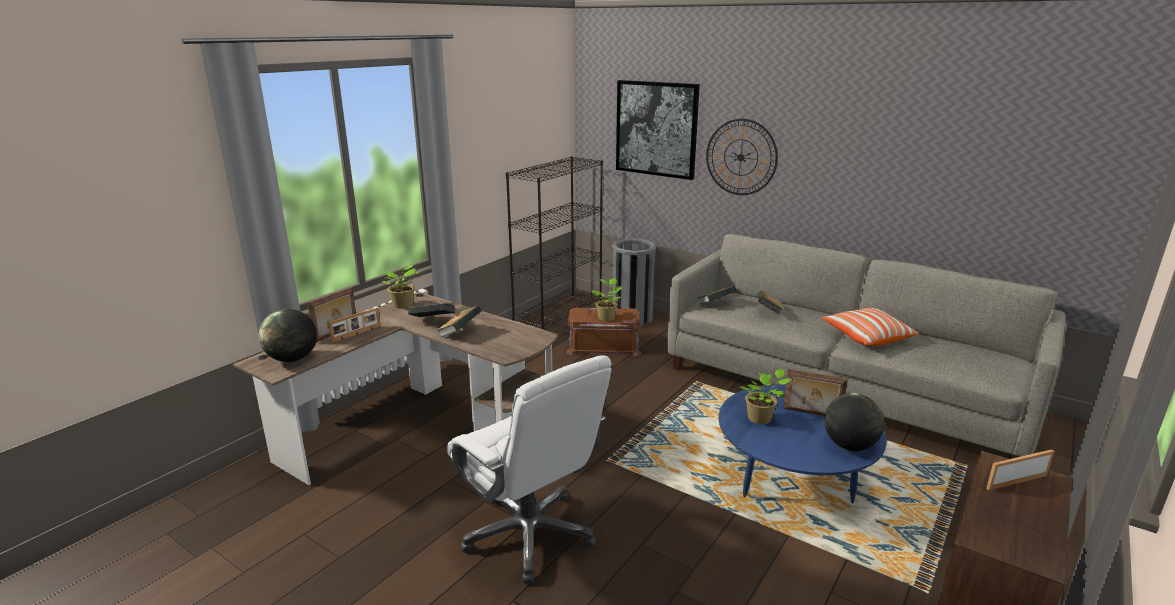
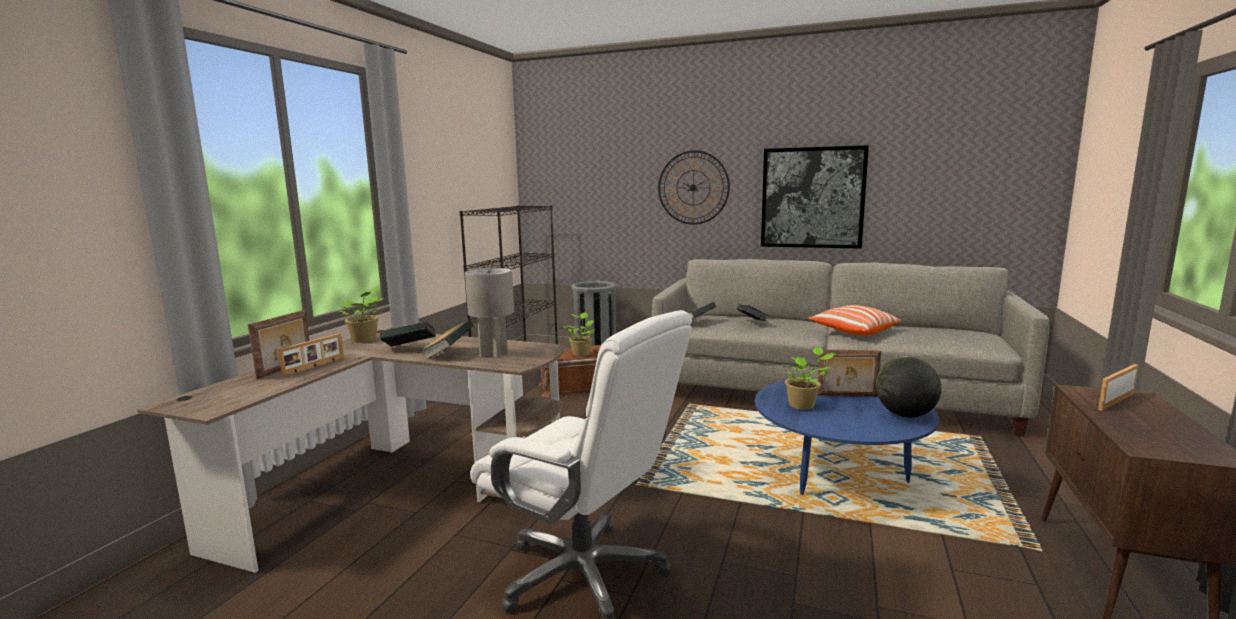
camera: 15 degrees left, 10 degrees down
globe [259,309,317,362] -> none
picture [616,80,700,180] -> picture moved to [761,145,869,249]
none -> grey table lamp [465,268,514,358]

